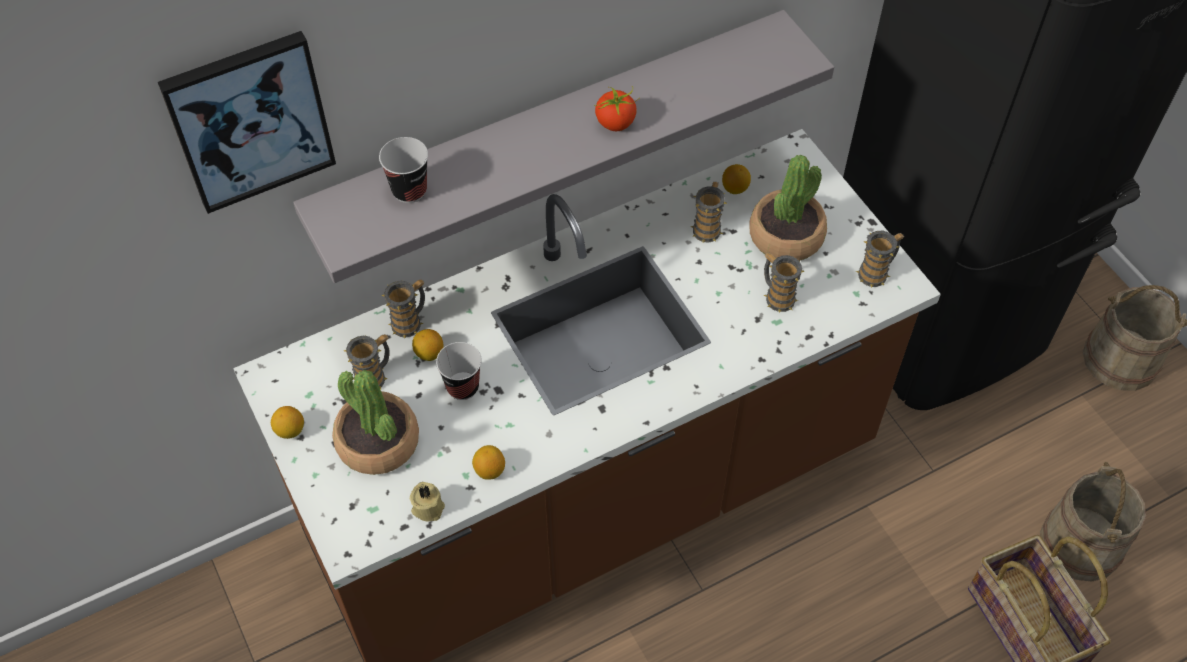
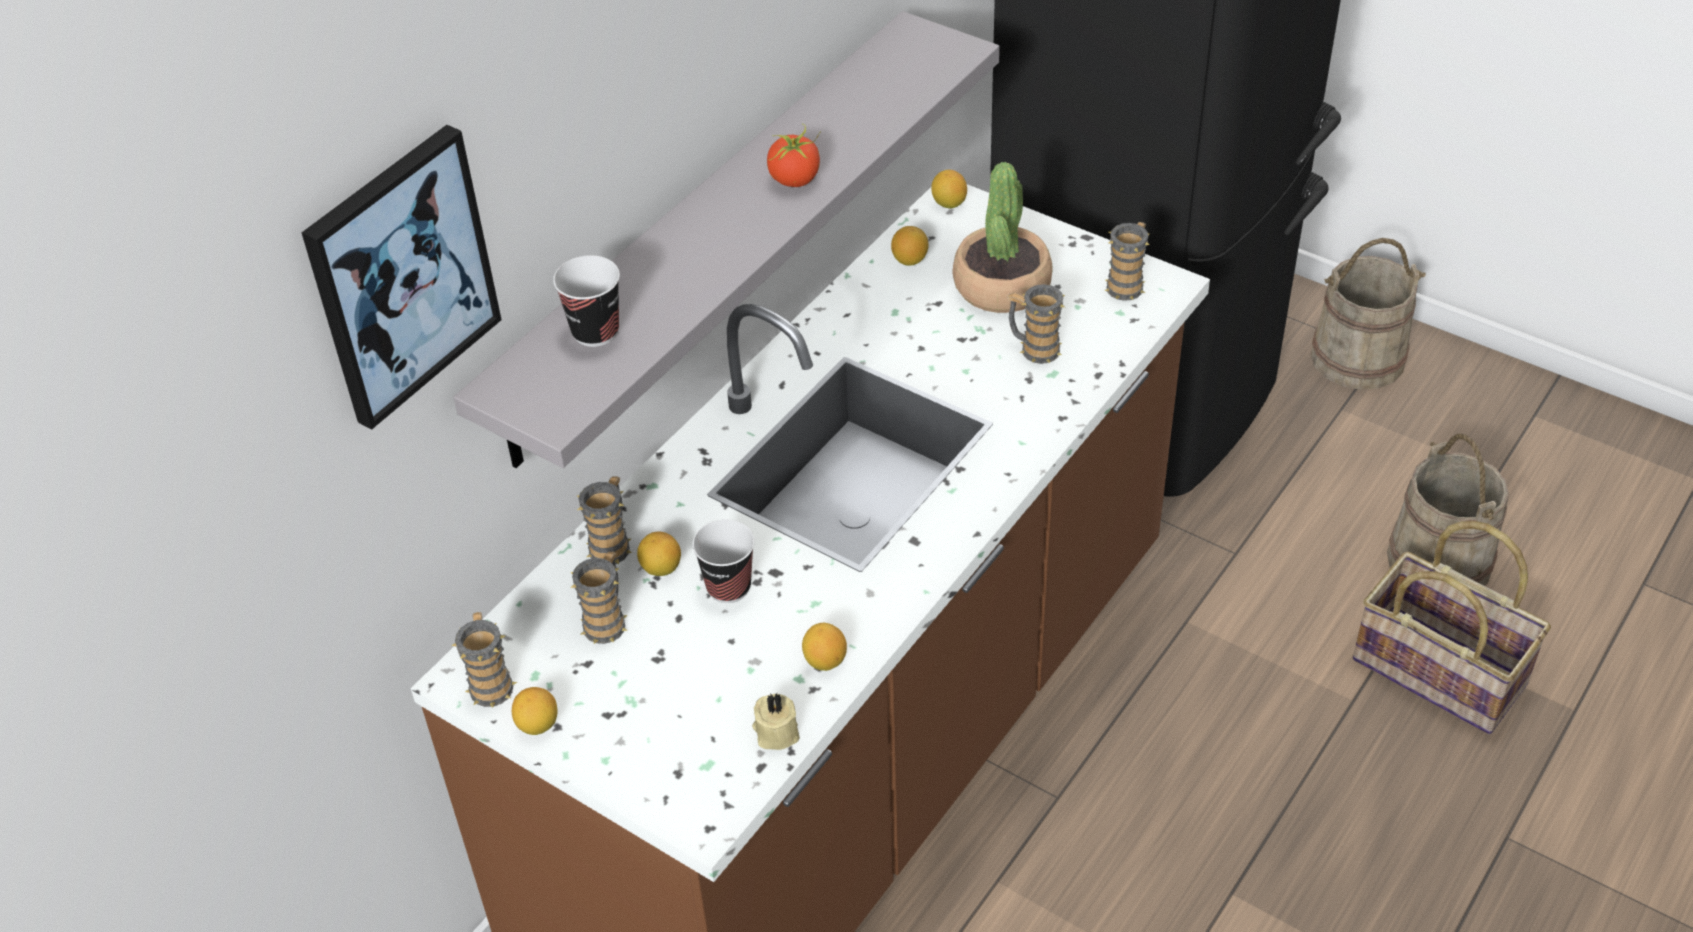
camera: 25 degrees left, 10 degrees down
potted plant [332,370,419,475] -> none
mug [691,182,727,242] -> mug moved to [451,612,517,708]
none -> lemon [931,170,967,209]

